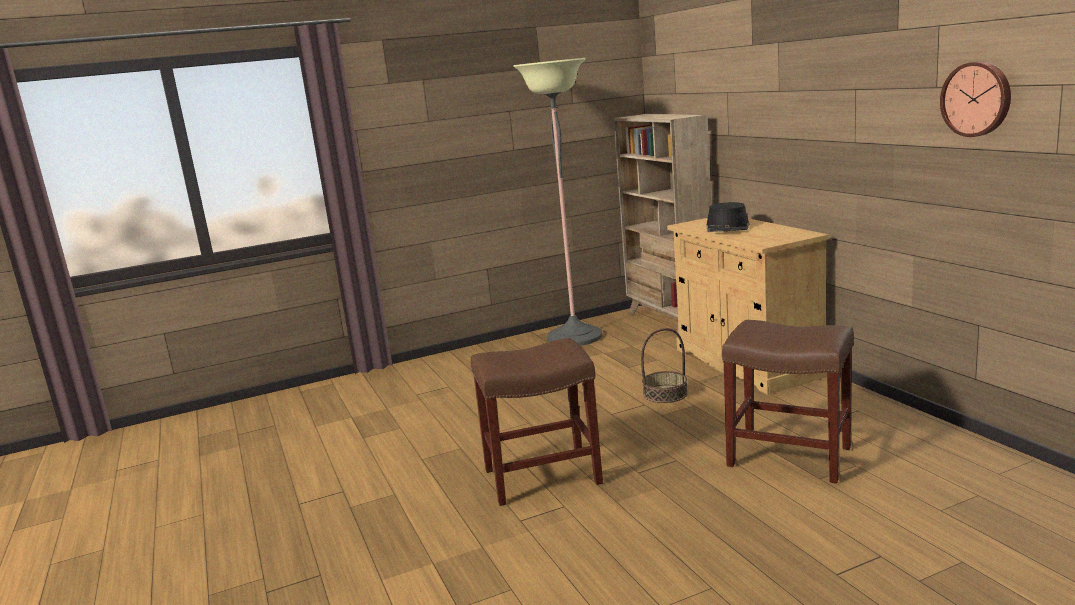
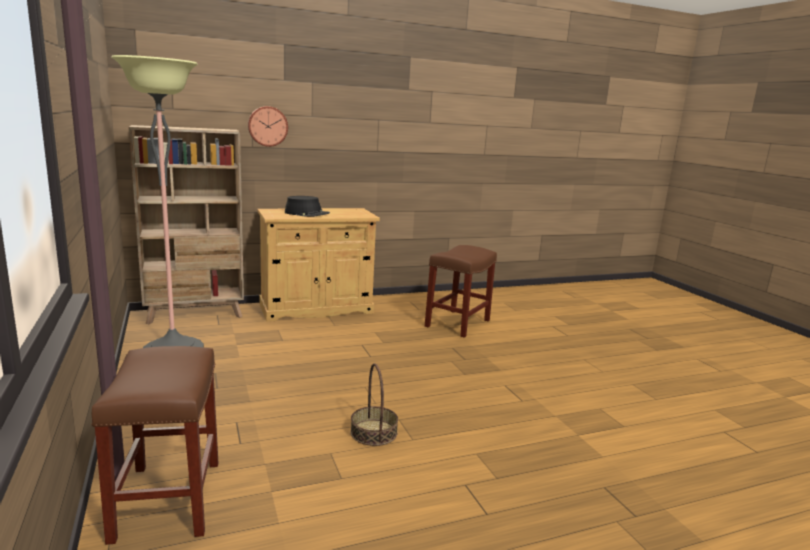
camera: 90 degrees left, 0 degrees up
brown stool [471,338,603,506] -> brown stool moved to [91,346,218,545]
basket [641,328,688,403] -> basket moved to [351,363,398,446]
wall clock [940,61,1011,137] -> wall clock moved to [248,106,288,147]

